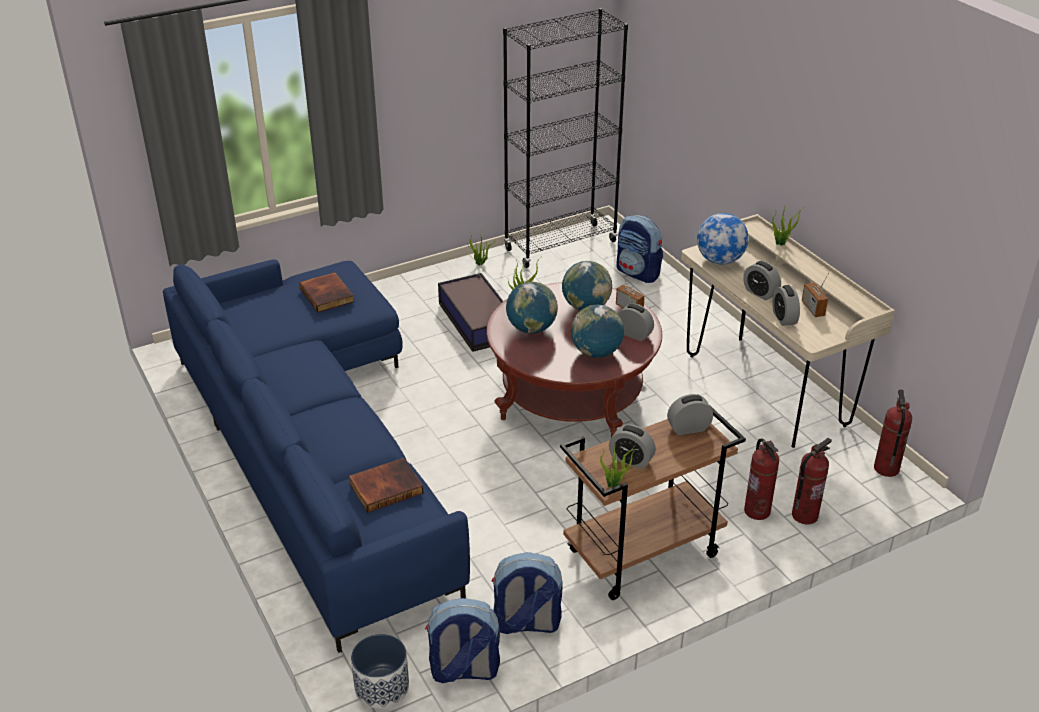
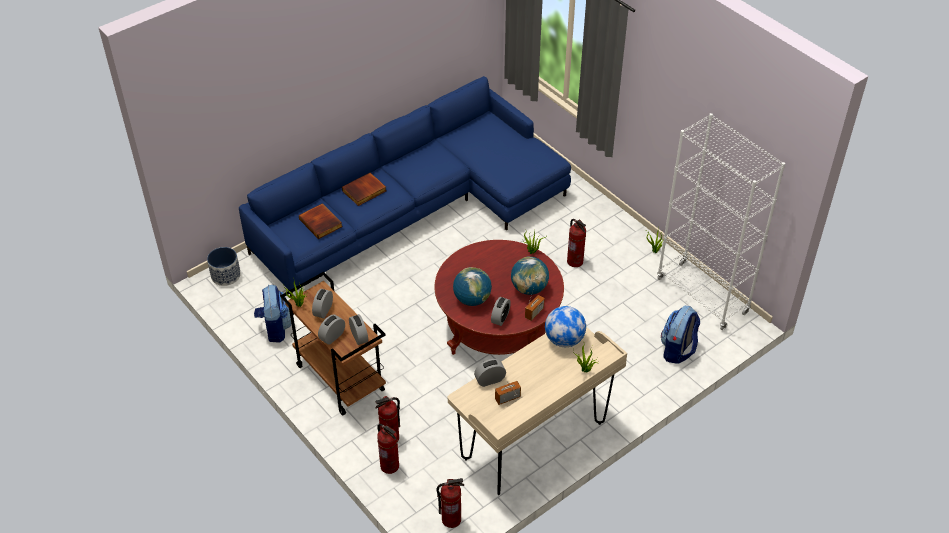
camera: 80 degrees right, 10 degrees up
book [299,272,354,313] -> book moved to [342,173,386,206]
backpack [425,598,500,683] -> none
storage box [438,273,503,352] -> fire extinguisher [567,219,586,267]
black bookcase [503,8,628,268] -> white bookcase [657,113,785,330]
globe [506,282,558,334] -> none
alarm clock [743,261,781,300] -> alarm clock moved to [318,314,345,345]

